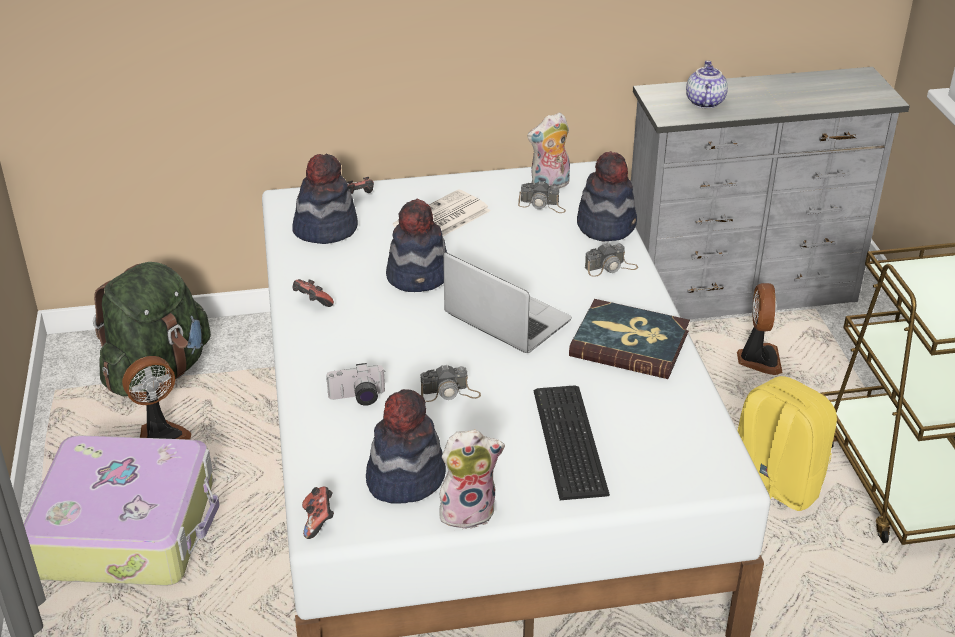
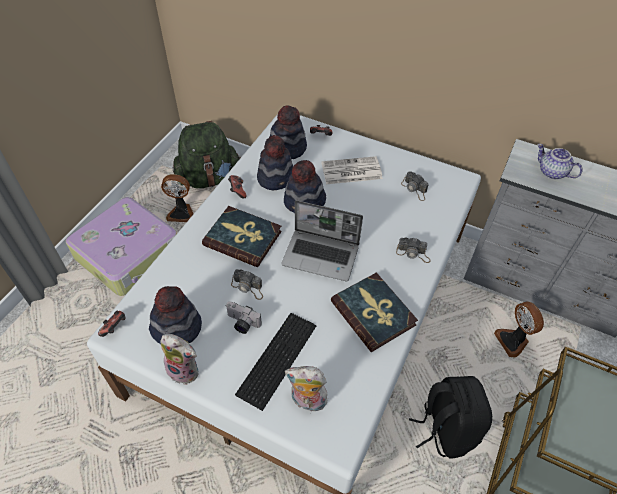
camera: 35 degrees right, 15 degrees up
camera [326,363,385,406] -> camera moved to [226,301,262,334]
laptop [443,252,572,353] -> laptop turned 120 degrees clockwise [281,200,363,282]
plush toy [527,112,570,188] -> plush toy moved to [285,366,331,412]
hat [577,151,637,241] -> hat moved to [257,135,293,190]
teapot [686,61,728,109] -> teapot turned 90 degrees counterclockwise [537,144,583,179]
fan [737,283,783,375] -> fan turned 120 degrees clockwise [494,301,544,358]
yellow backpack [738,376,837,511] -> black backpack [409,376,492,459]
none -> book [202,206,282,267]

